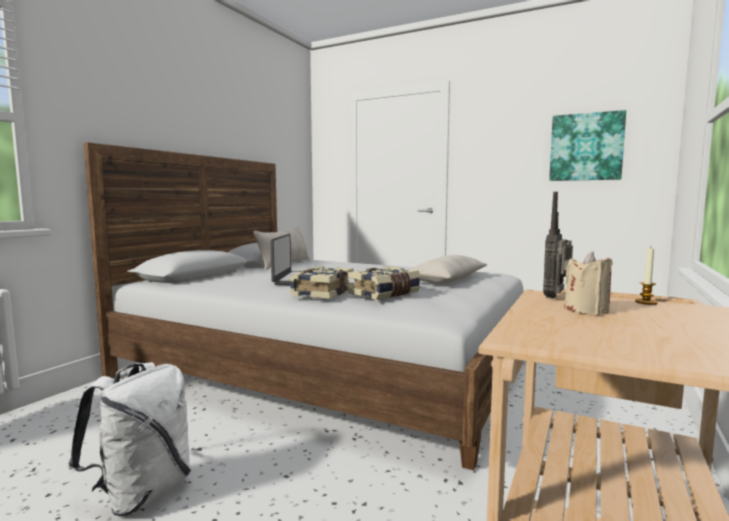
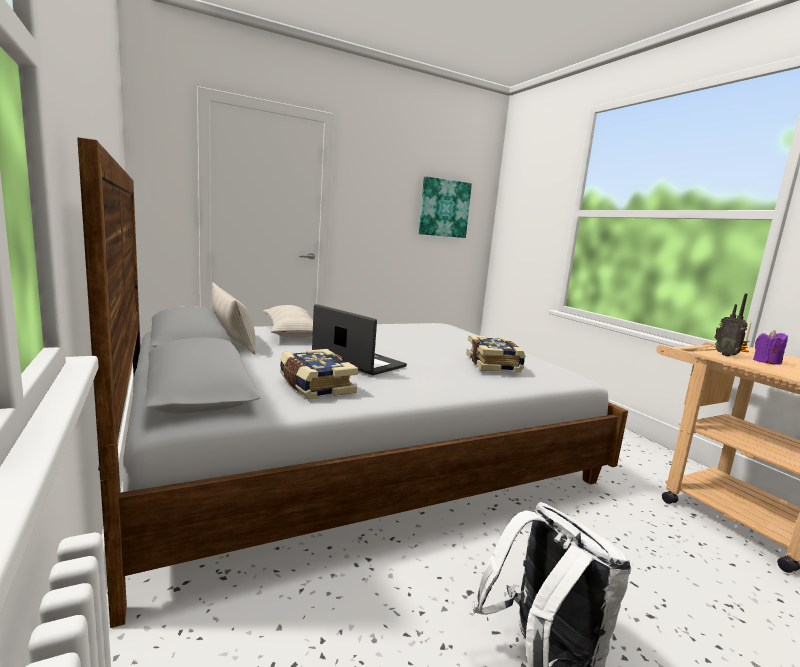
camera: 55 degrees left, 5 degrees up
book [290,266,354,299] -> book moved to [280,349,358,400]
beige pillow [408,255,487,284] -> beige pillow moved to [264,305,313,338]
beige candle [564,252,613,315] -> purple candle [753,330,788,365]

